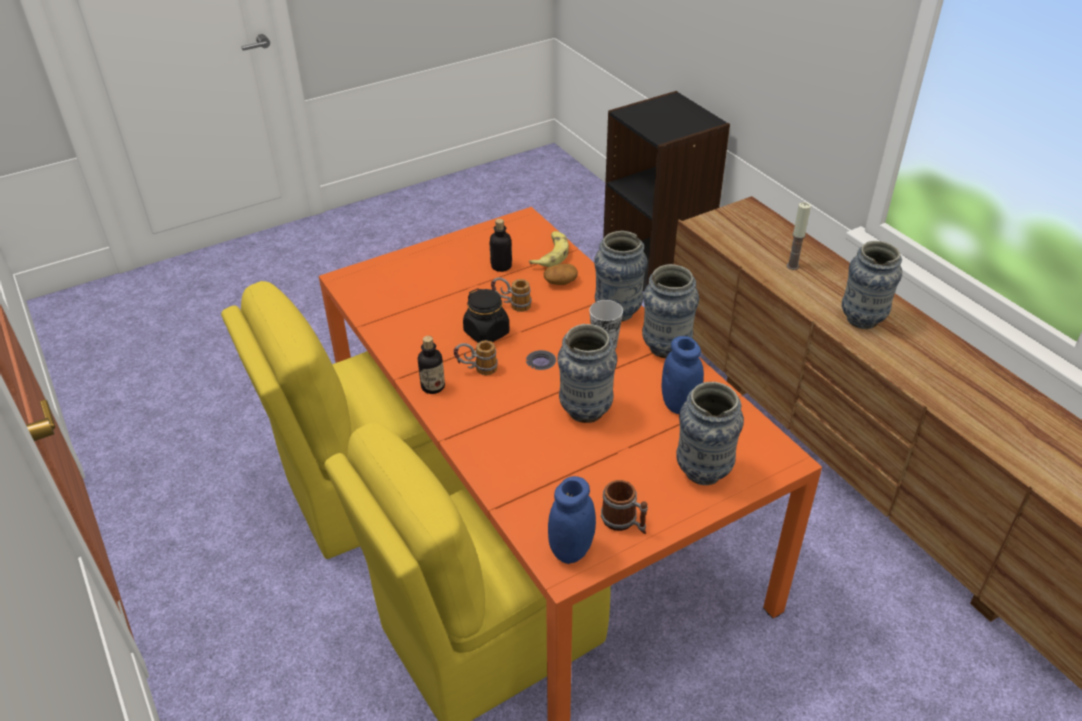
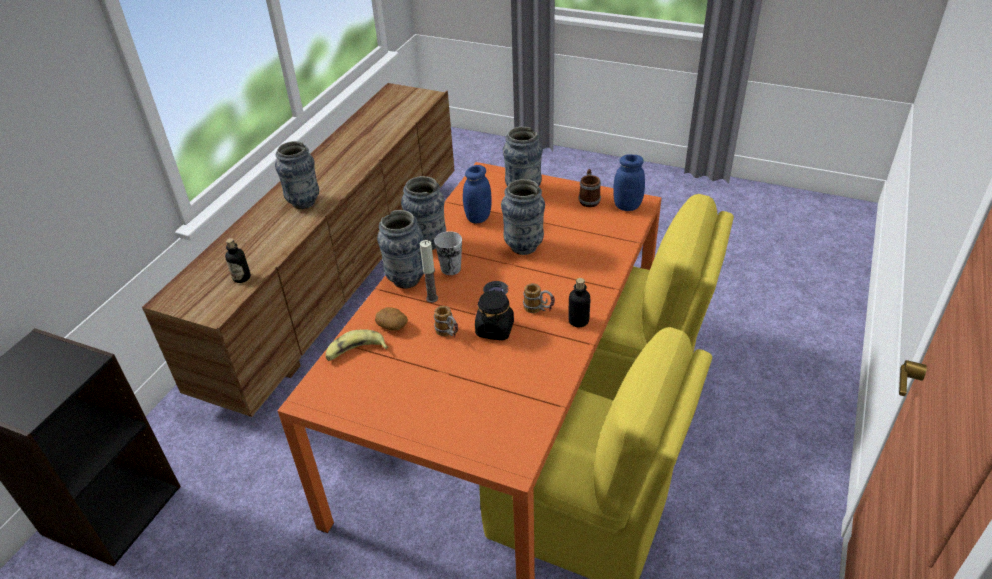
camera: 125 degrees left, 0 degrees up
bottle [489,219,512,272] -> bottle moved to [225,238,251,283]
candle [787,202,811,270] -> candle moved to [420,240,438,303]

